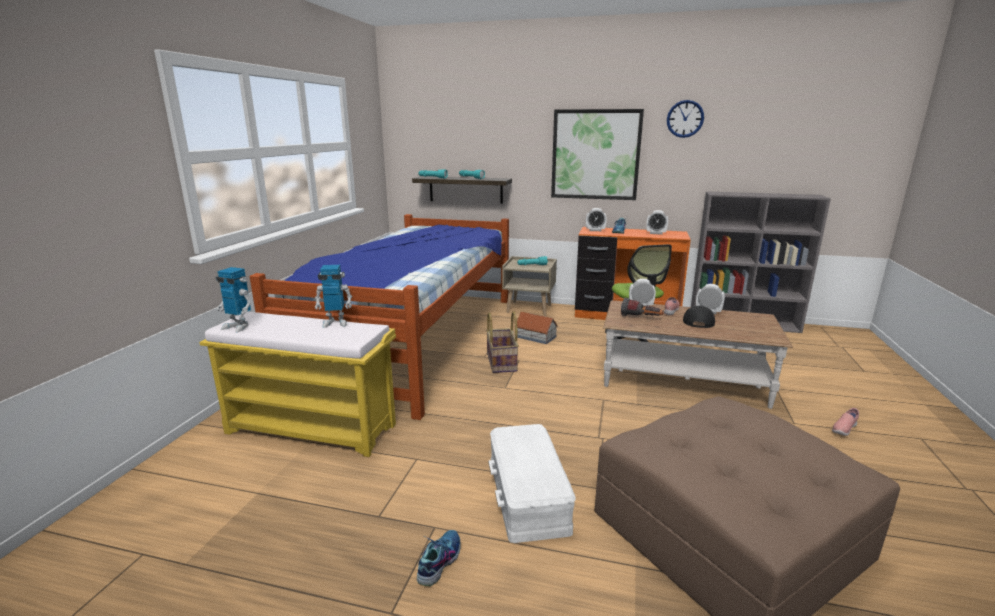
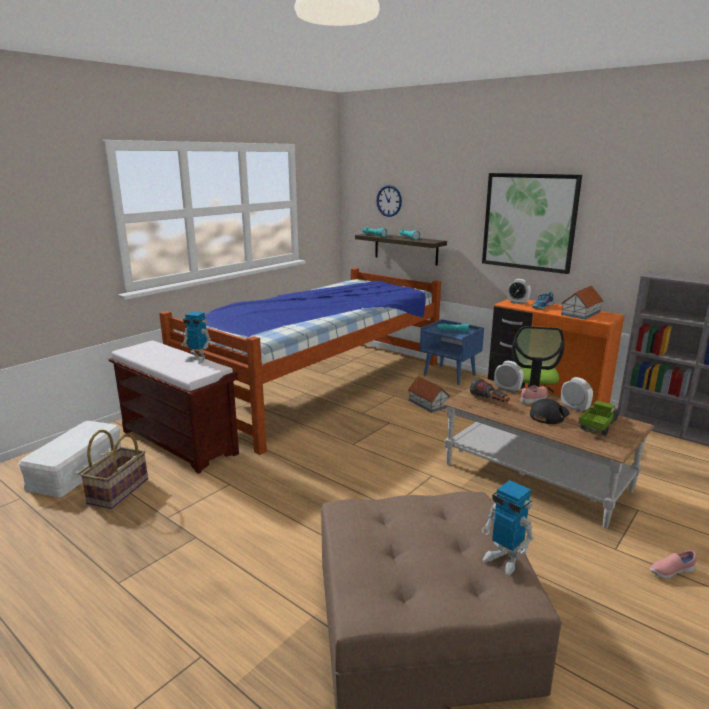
camera: 25 degrees right, 0 degrees up
yellow bench [199,312,396,457] -> brown bench [109,340,239,474]
toy robot [216,267,252,333] -> toy robot moved to [482,480,534,575]
shoe [417,530,460,586] -> none
basket [486,311,519,373] -> basket moved to [80,430,148,509]
white storage box [488,424,576,543] -> white storage box moved to [18,421,122,497]
beige nightstand [502,256,557,316] -> blue nightstand [420,319,484,385]
alarm clock [646,210,668,235] -> toy house [561,286,603,320]
wall clock [667,100,704,138] -> wall clock moved to [376,185,402,217]
none -> toy truck [578,401,619,436]

